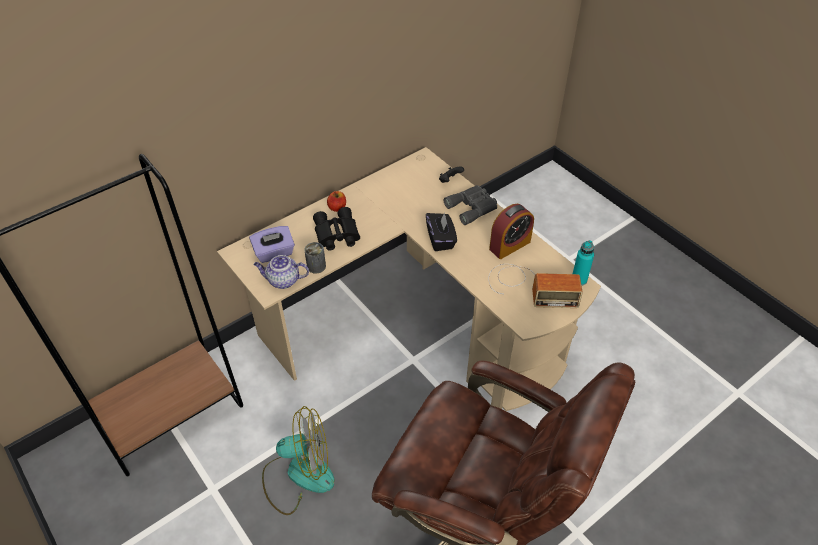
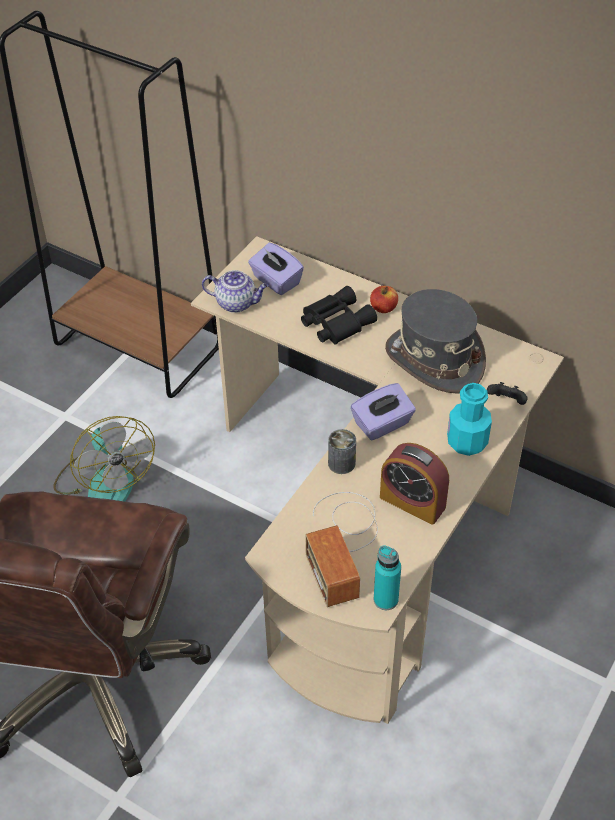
camera: 70 degrees right, 0 degrees up
teapot [254,255,309,289] -> teapot turned 120 degrees clockwise [202,270,268,313]
can [304,242,326,274] -> can moved to [328,429,356,474]
black tissue box [426,212,457,251] -> purple tissue box [351,383,416,440]
grey binoculars [444,185,497,225] -> turquoise bottle [447,383,492,456]
none -> grey hat [385,289,486,394]

